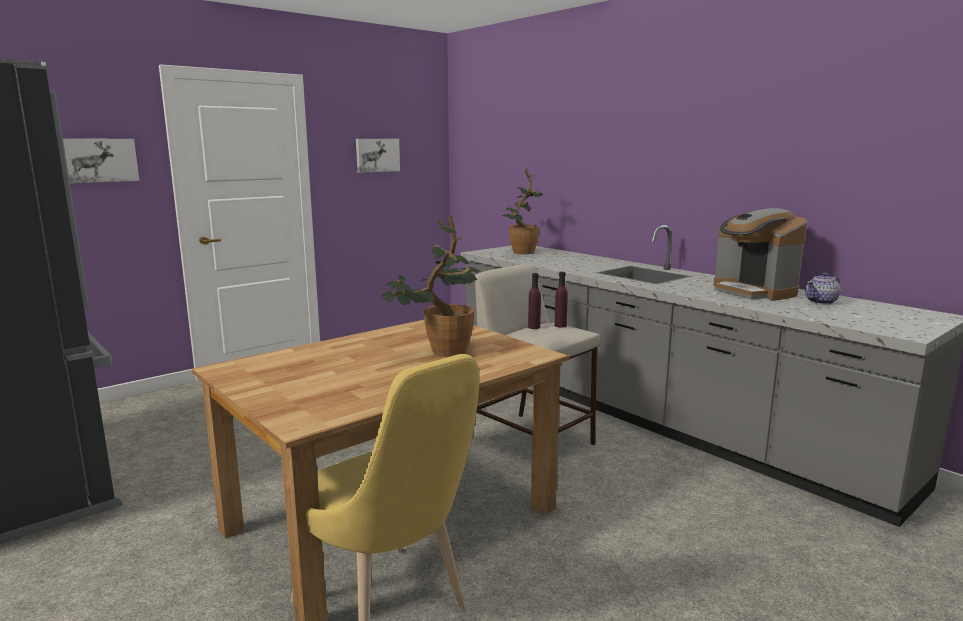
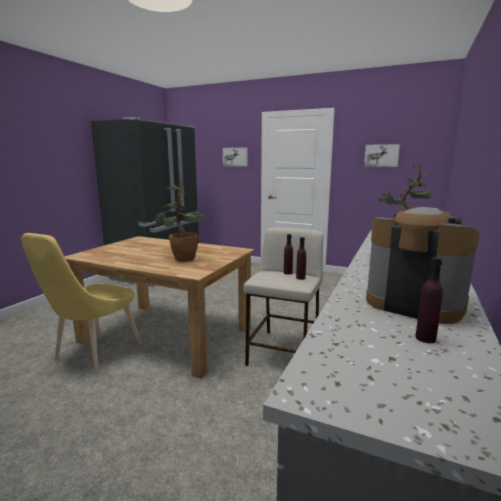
camera: 65 degrees right, 0 degrees up
coffee machine [713,208,807,301] -> coffee machine turned 90 degrees clockwise [366,207,480,324]
teapot [805,272,840,305] -> purple bottle [415,257,443,343]

